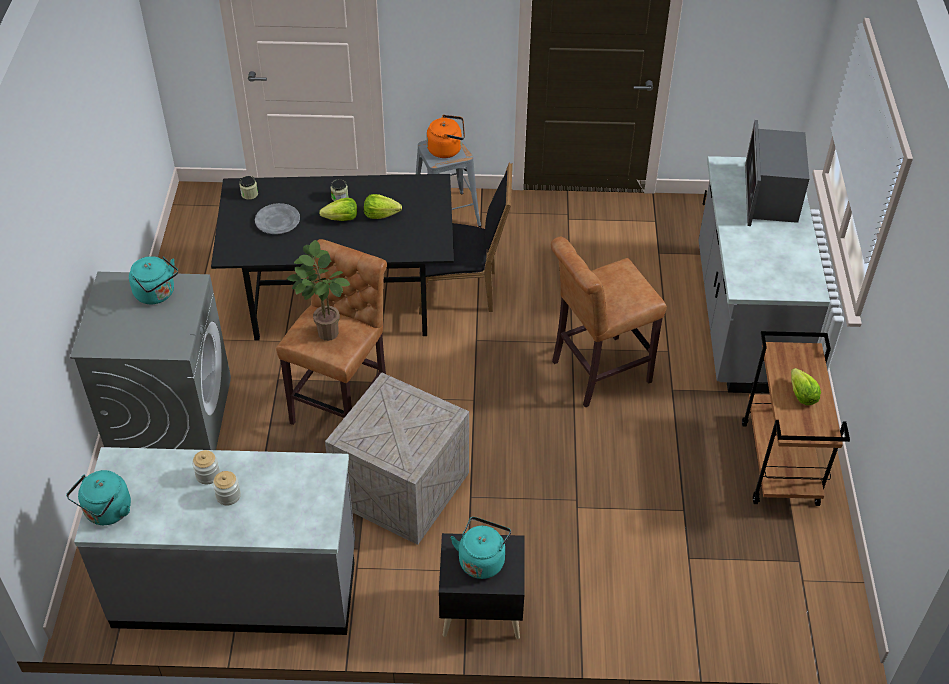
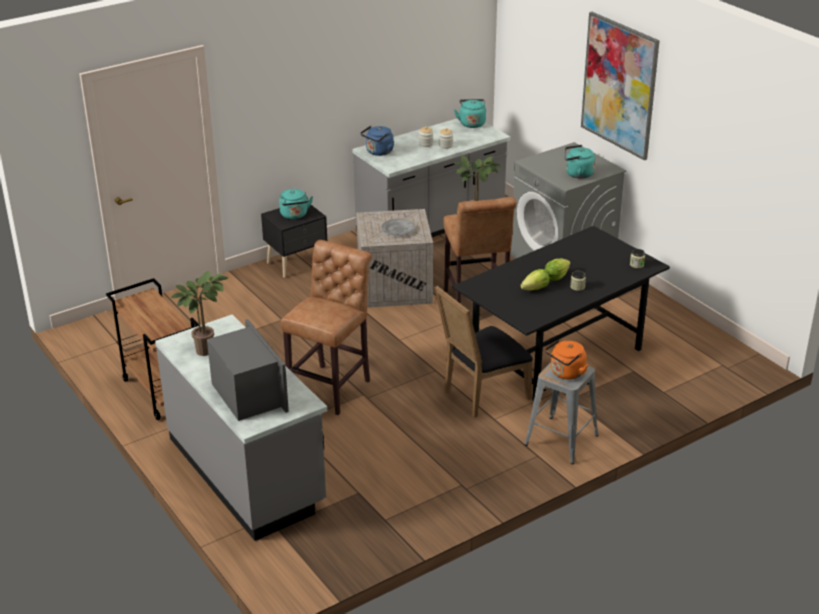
camera: 145 degrees right, 15 degrees down
grey plate [255,203,300,234] -> grey plate moved to [381,219,415,236]
lettuce [791,368,821,405] -> none
none -> potted plant [171,271,228,356]
none -> blue kettle [360,125,394,156]
none -> picture [581,12,660,160]

